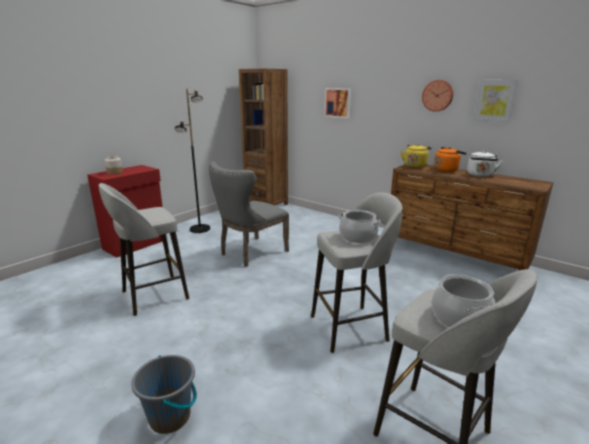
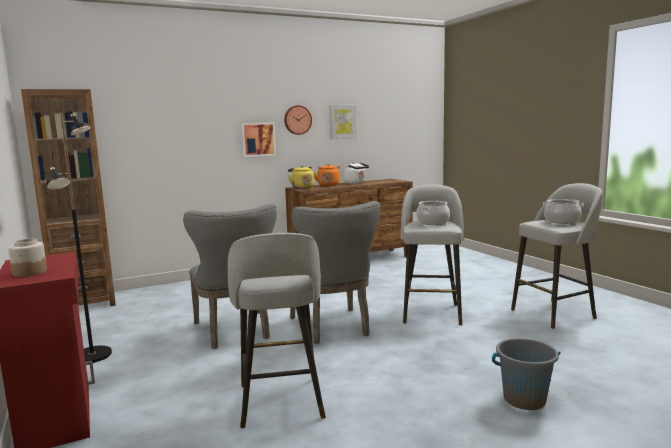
camera: 65 degrees left, 10 degrees down
picture [324,88,351,118] -> picture moved to [241,123,276,157]
none -> grey chair [290,201,380,344]

